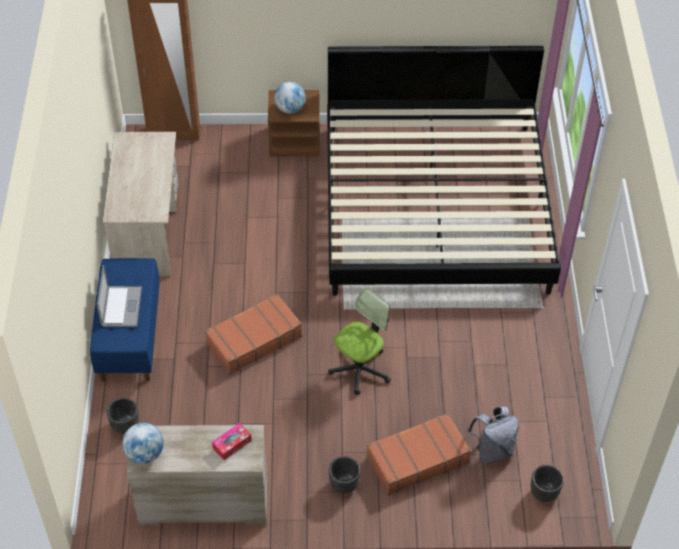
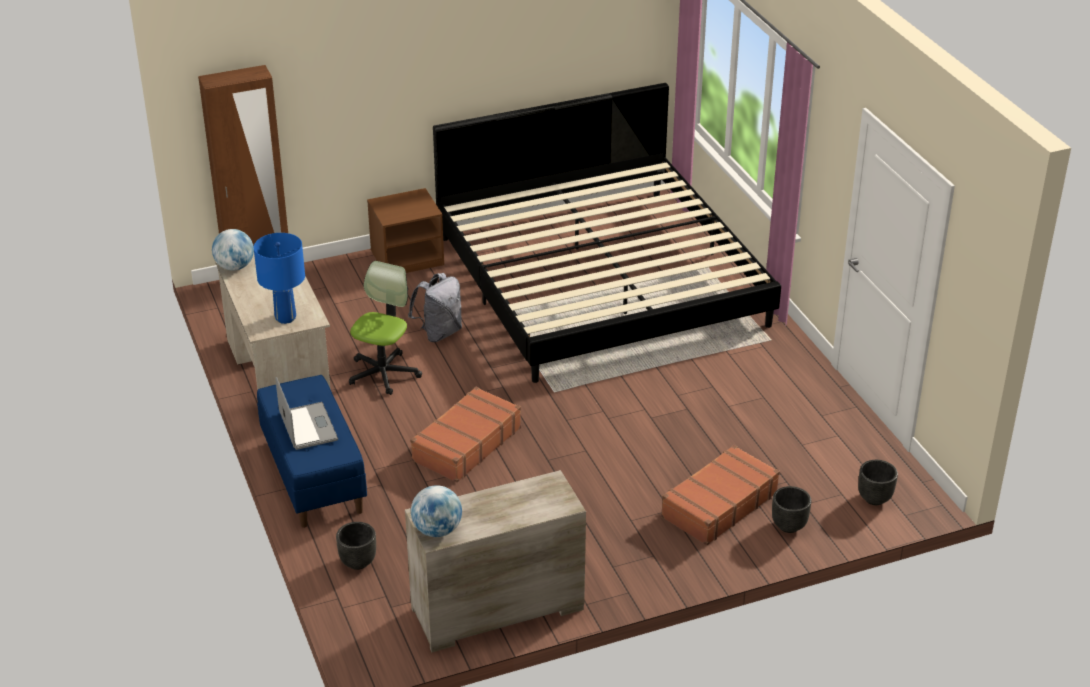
camera: 20 degrees left, 15 degrees down
tissue box [212,423,252,460] -> none
globe [274,82,306,114] -> globe moved to [212,229,254,271]
office chair [328,288,391,395] -> office chair moved to [349,261,422,395]
black planter [329,456,360,493] -> black planter moved to [772,486,811,533]
grey backpack [468,407,519,464] -> grey backpack moved to [408,273,462,342]
none -> blue table lamp [254,233,305,324]

